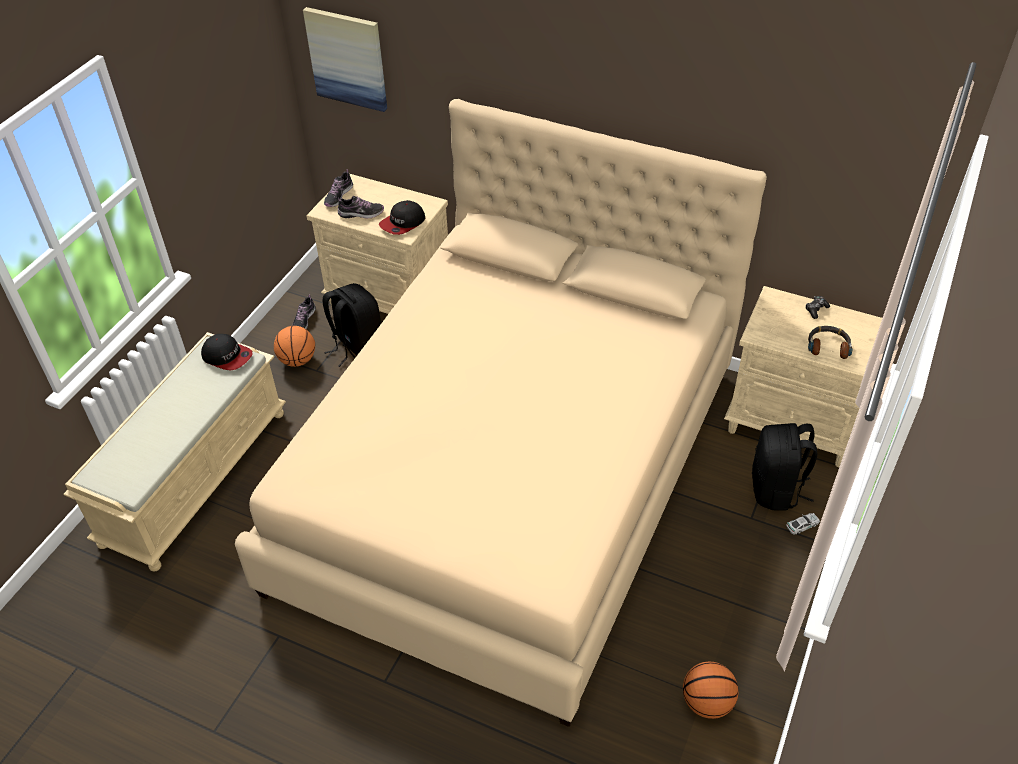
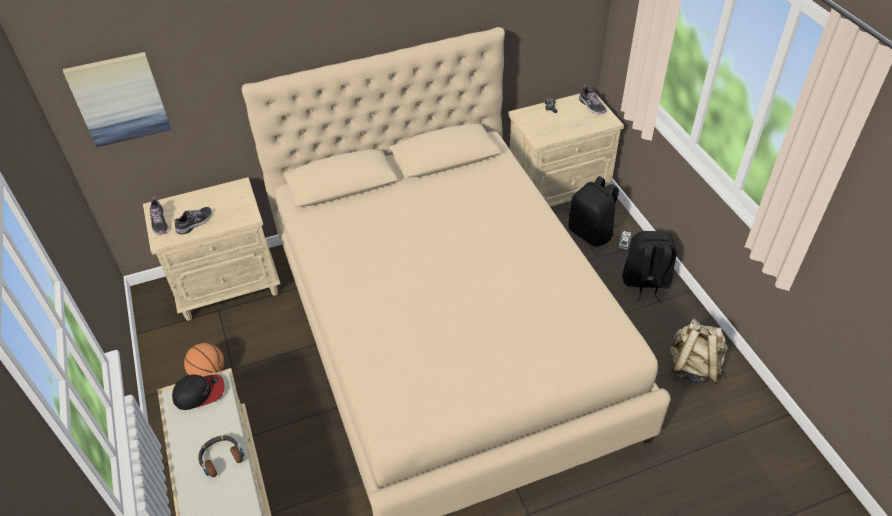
camera: 45 degrees left, 0 degrees up
shoe [292,295,316,329] -> shoe moved to [579,85,607,114]
black backpack [322,283,381,367] -> black backpack moved to [622,231,676,302]
cap [379,200,425,235] -> none
basketball [683,662,739,719] -> beige backpack [670,318,728,385]
headphones [808,326,852,359] -> headphones moved to [198,435,244,477]

